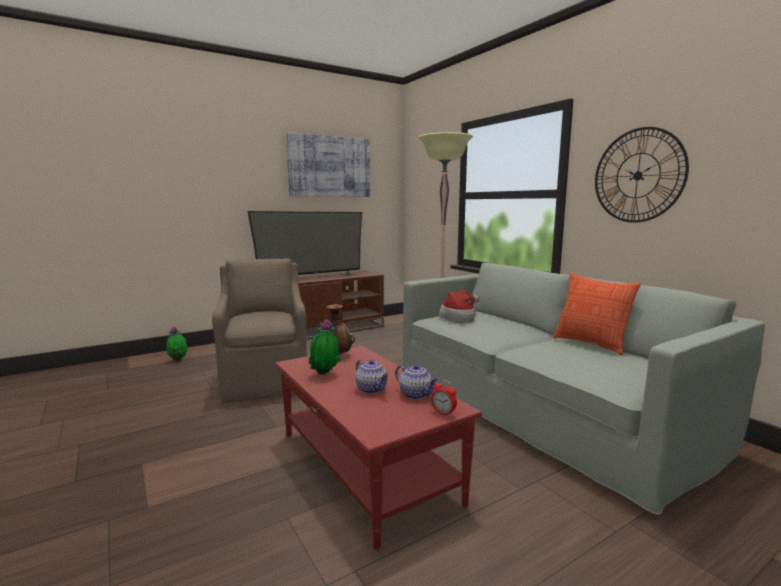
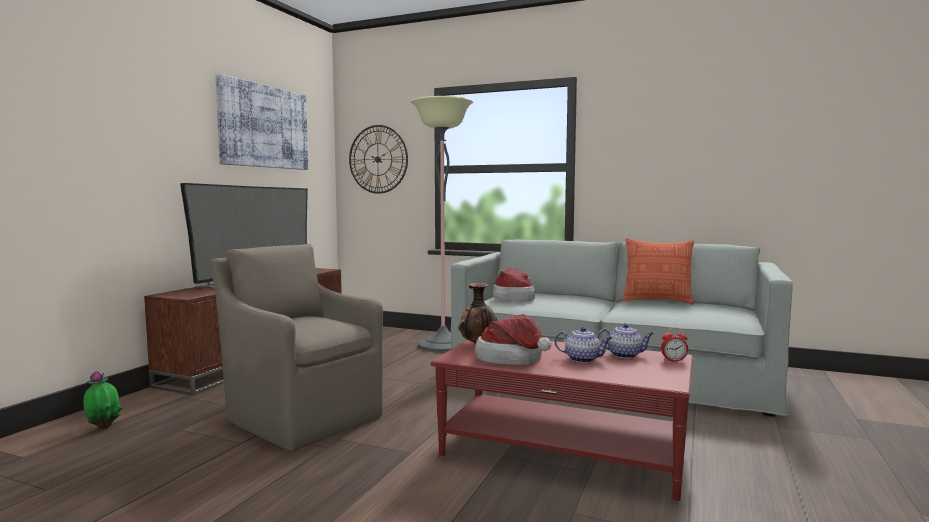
camera: 35 degrees left, 5 degrees down
potted plant [308,319,341,375] -> hat [475,314,551,365]
wall clock [595,127,689,223] -> wall clock moved to [349,125,408,194]

